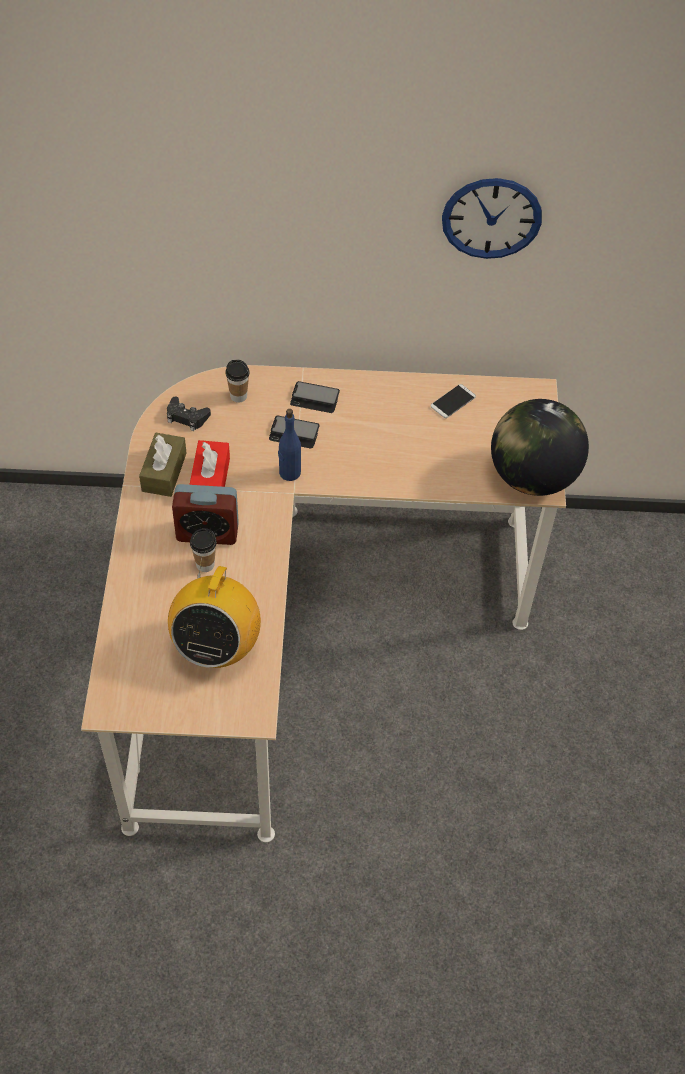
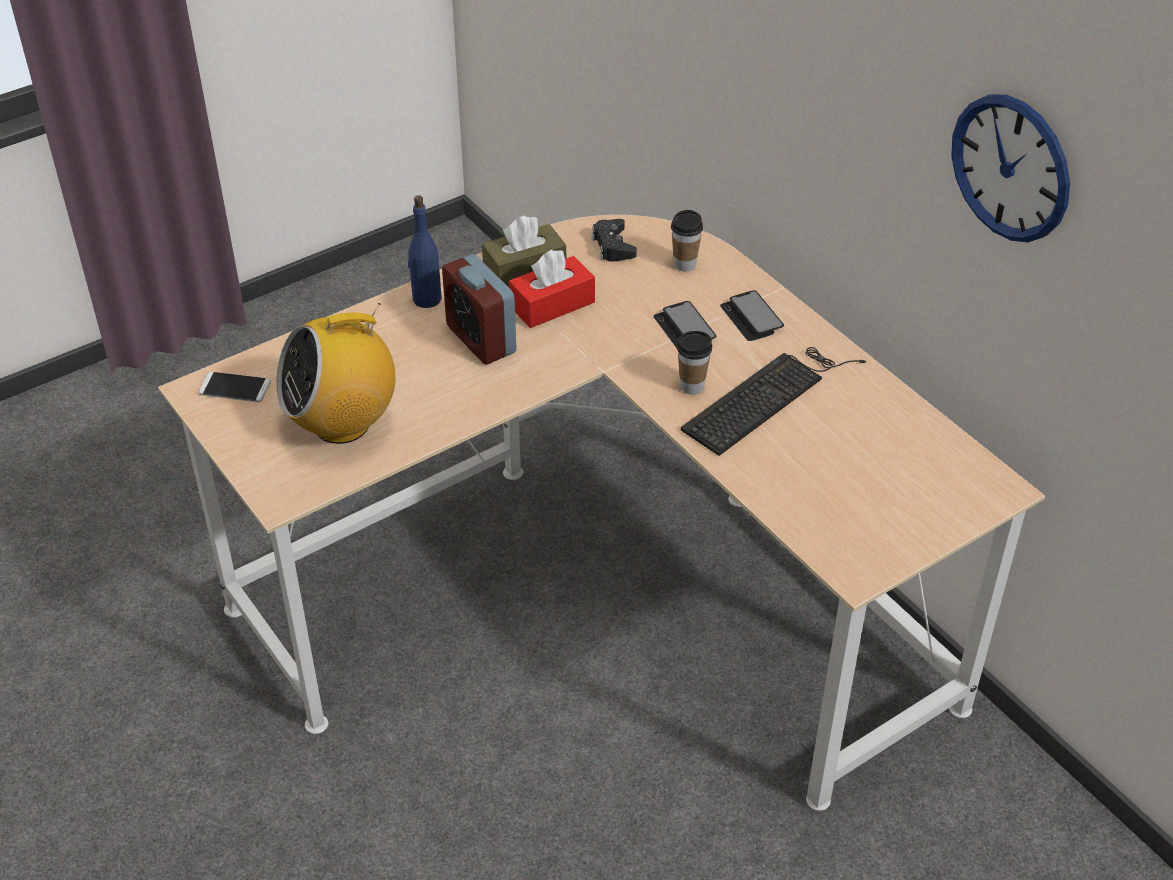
camera: 55 degrees right, 10 degrees down
cup [190,528,217,572] -> cup moved to [677,331,712,394]
blue bottle [278,409,301,481] -> blue bottle moved to [408,195,442,308]
phone [431,384,476,418] -> phone moved to [199,372,271,402]
globe [491,399,589,496] -> none
none -> keyboard [681,347,866,456]

